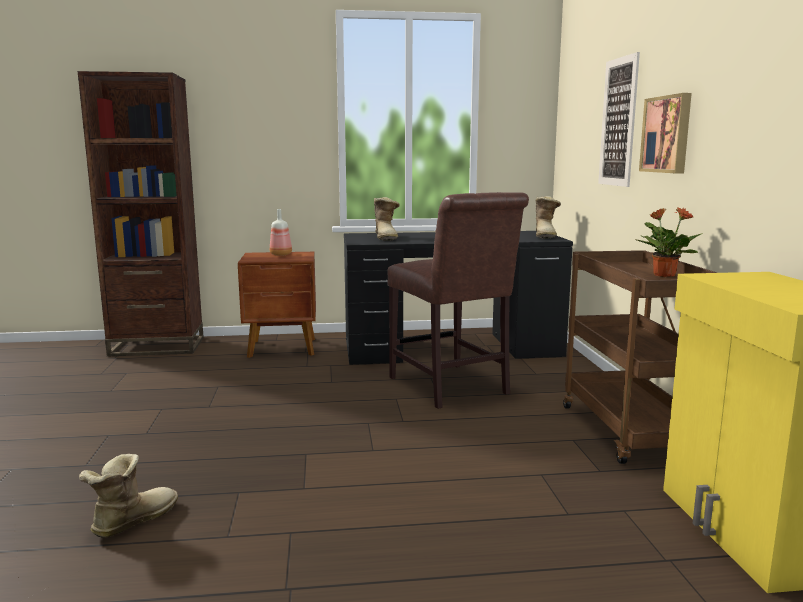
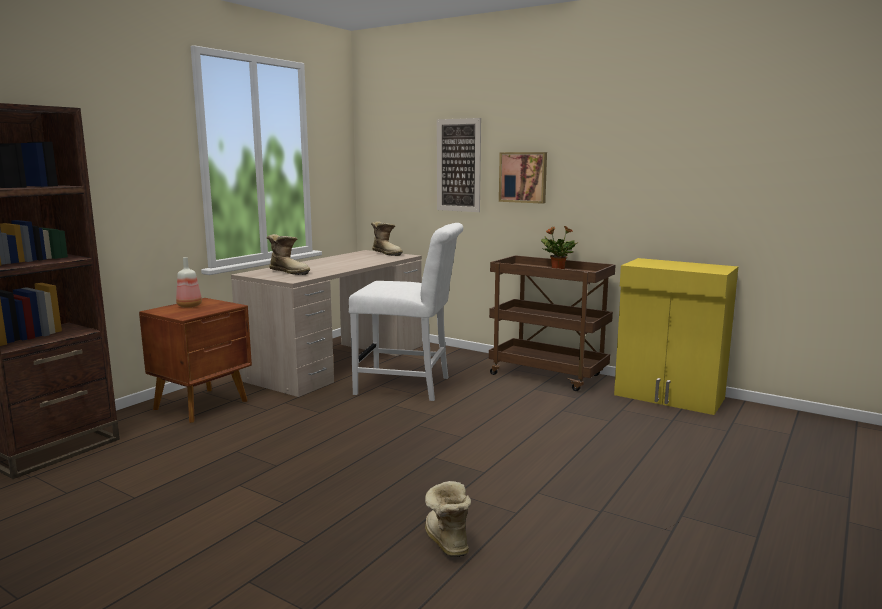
camera: 50 degrees left, 0 degrees up
black desk [344,231,573,365] -> beige desk [231,250,422,397]
brown chair [387,192,529,409] -> white chair [349,223,463,401]

